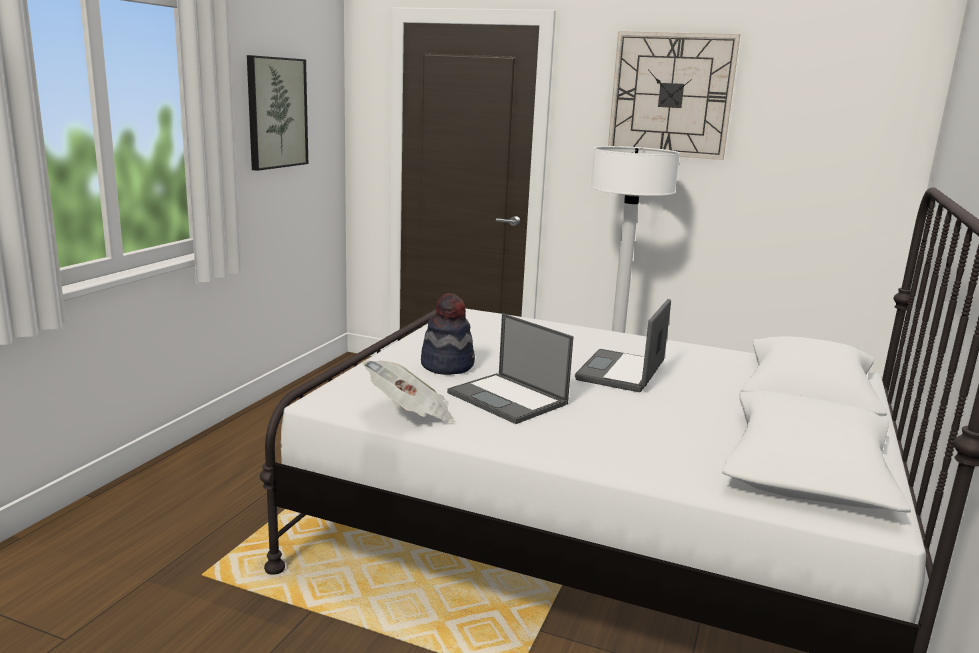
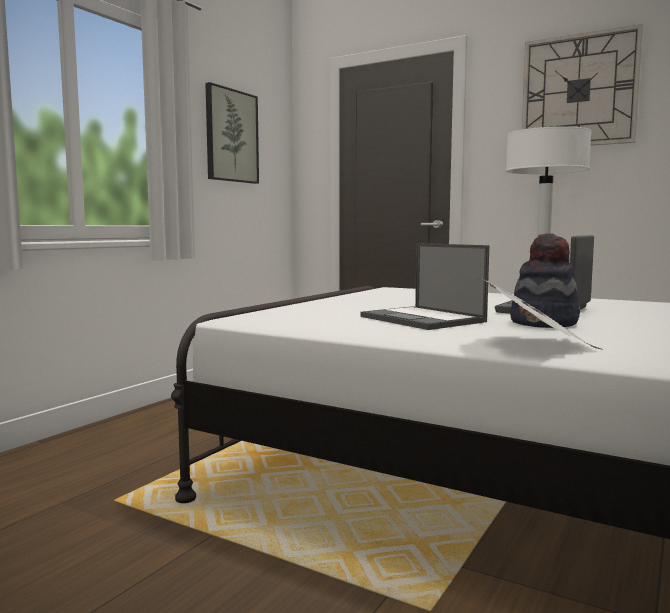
camera: 10 degrees right, 10 degrees down
newspaper [362,360,455,422] -> newspaper moved to [477,278,603,350]
hat [421,293,475,375] -> hat moved to [510,233,580,328]

